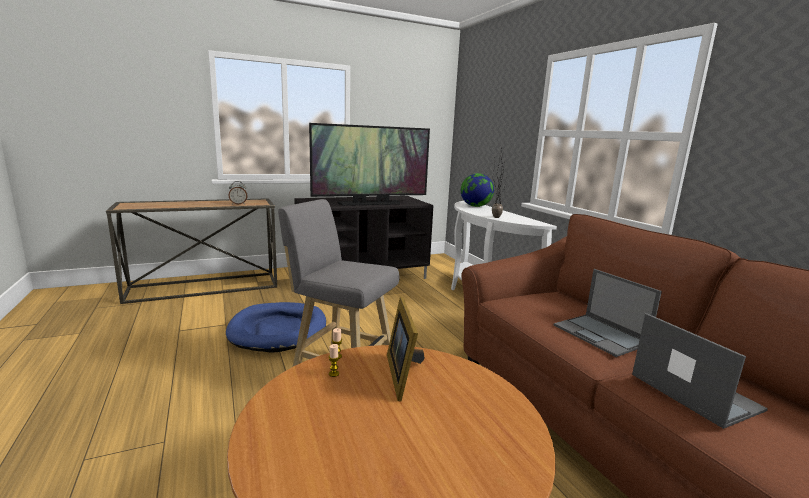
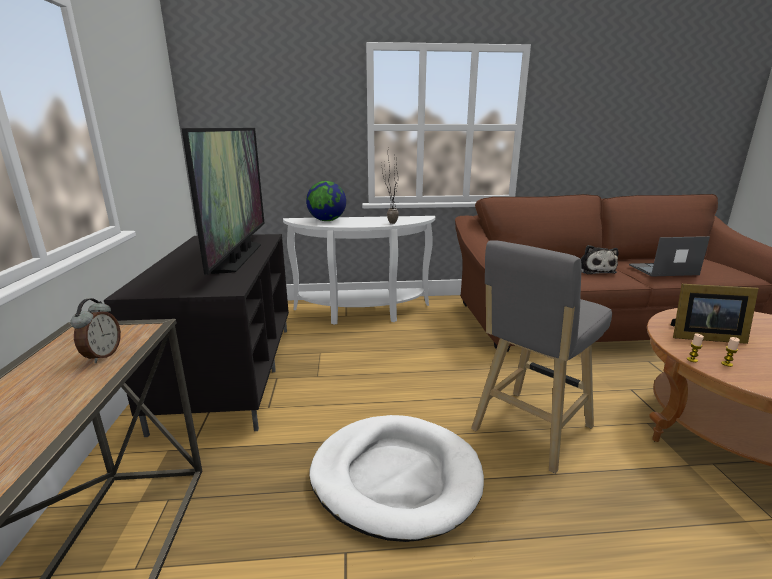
camera: 70 degrees left, 5 degrees up
blue dog bed [226,302,326,353] -> white dog bed [309,415,484,542]
laptop [554,269,662,357] -> plush toy [581,245,618,274]

